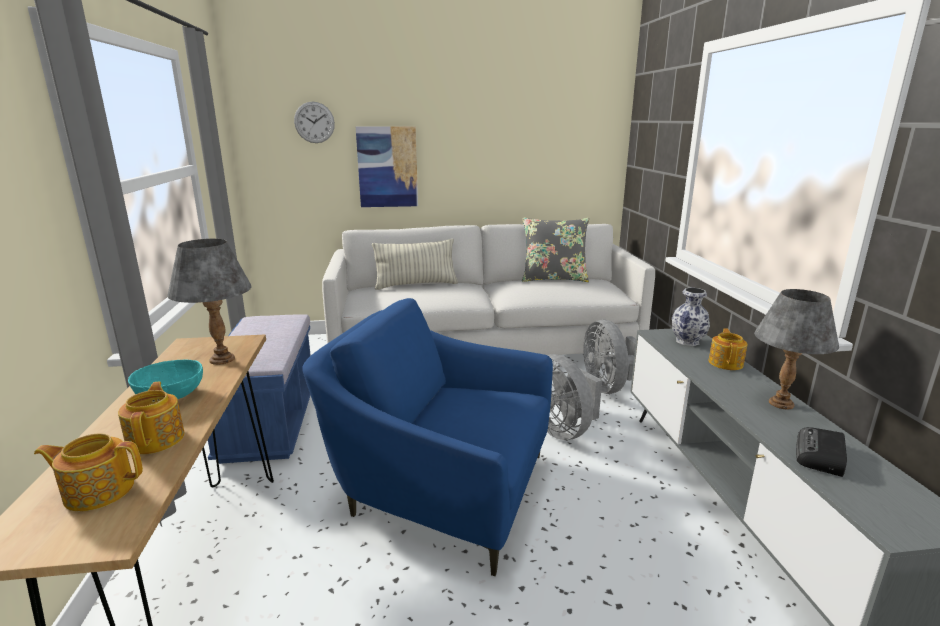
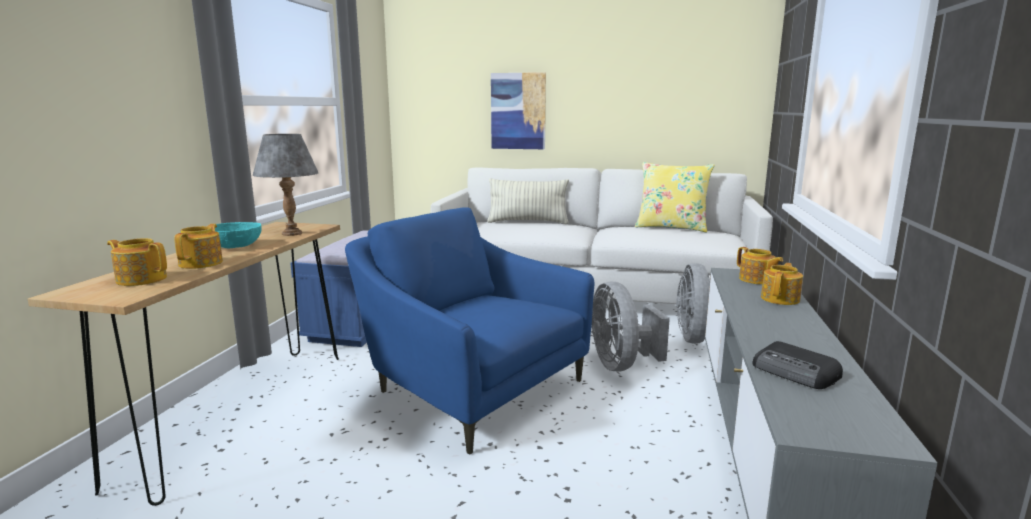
camera: 20 degrees right, 5 degrees down
wall clock [294,101,335,143] -> none
grey pillow [522,218,589,282] -> yellow pillow [635,162,714,232]
vase [672,288,710,346] -> teapot [737,247,783,284]
grey table lamp [754,289,839,409] -> none
radio [796,427,847,477] -> radio turned 90 degrees counterclockwise [752,341,843,389]

